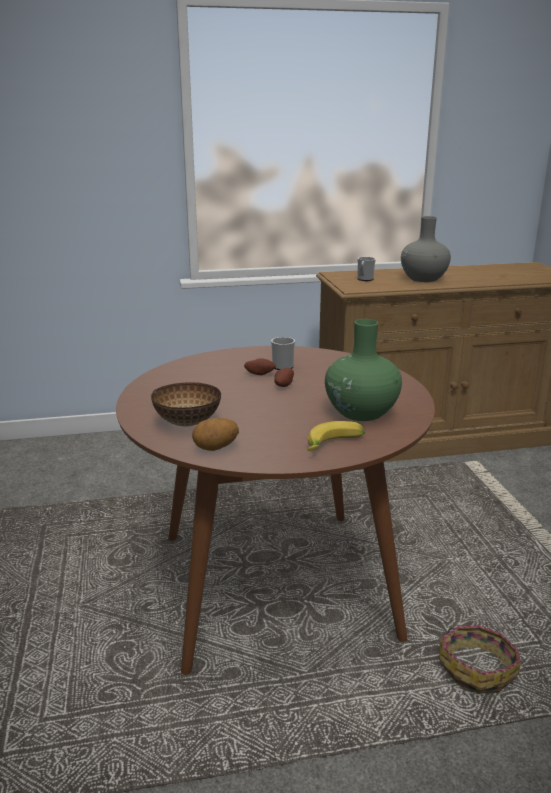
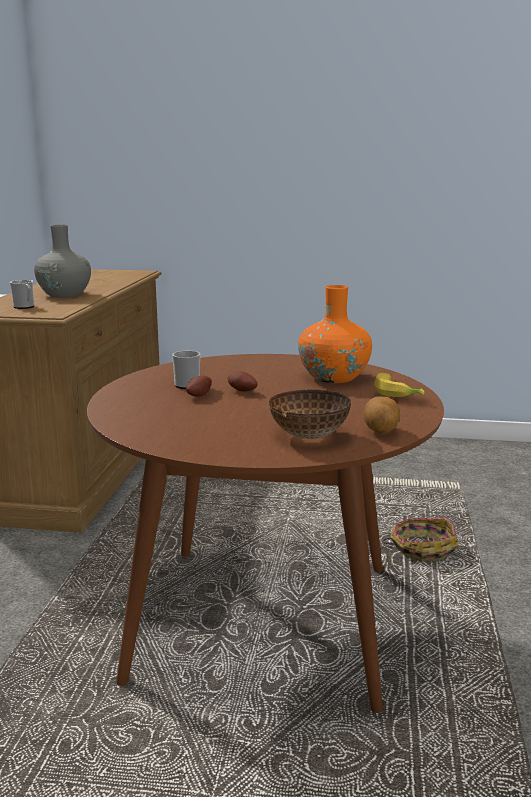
camera: 70 degrees left, 5 degrees down
green vase [325,319,402,421] -> orange vase [298,285,372,383]

